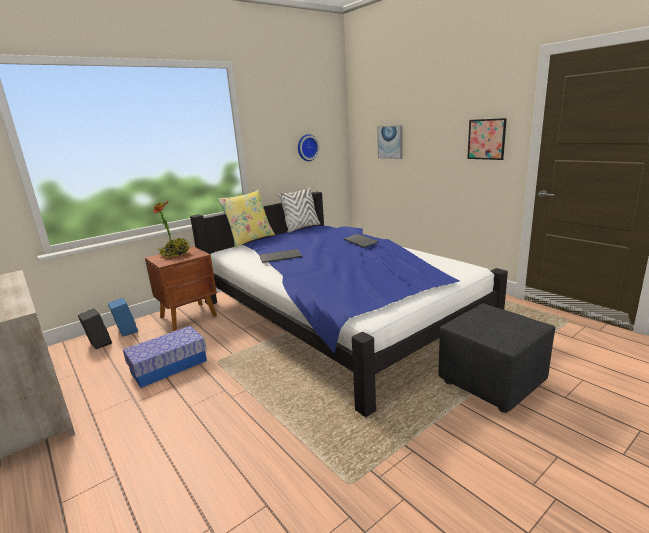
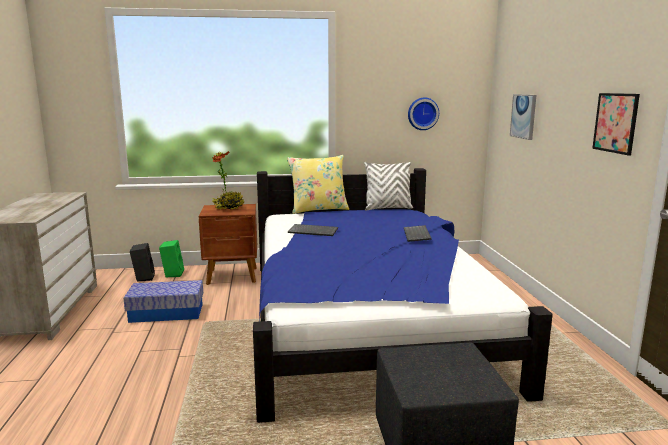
camera: 30 degrees right, 5 degrees down
blue speaker [108,298,138,337] -> green speaker [159,240,184,277]

